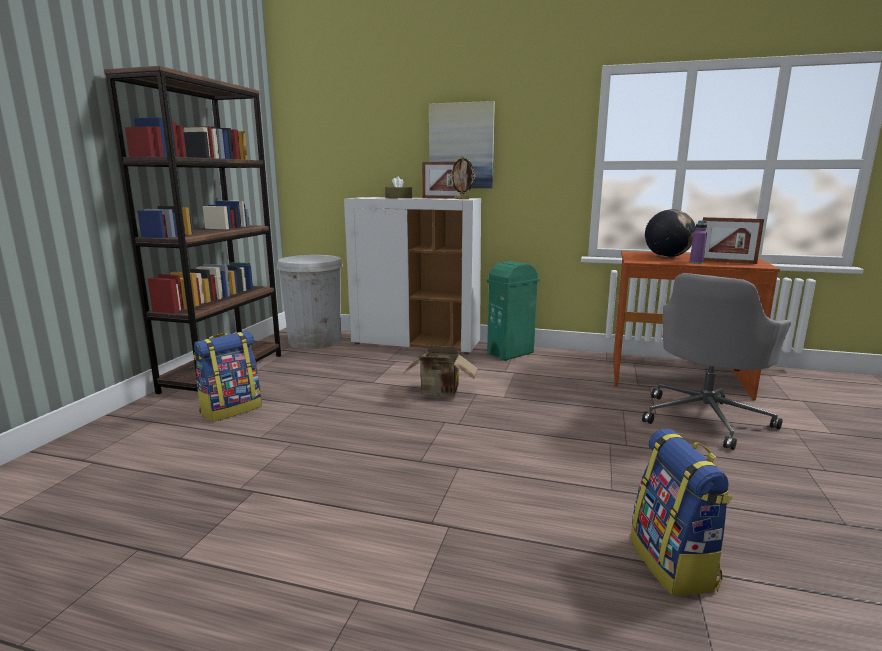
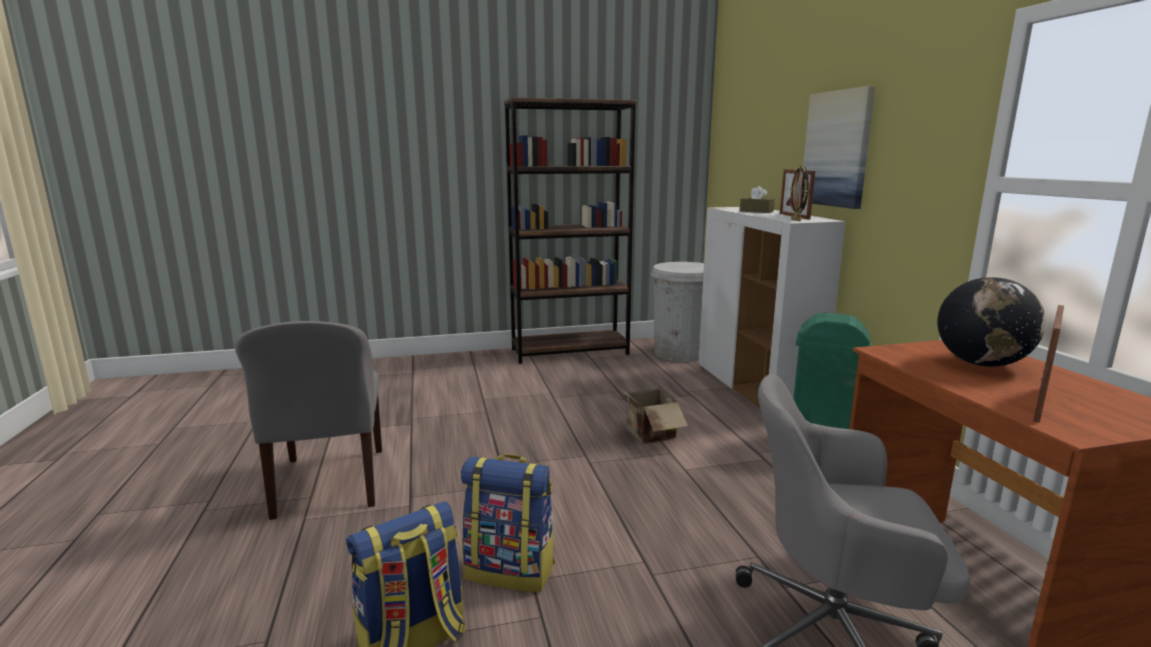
camera: 60 degrees right, 0 degrees up
backpack [193,331,262,422] -> backpack moved to [461,454,555,592]
purple bottle [690,220,707,264] -> none
picture frame [703,217,764,264] -> picture frame turned 135 degrees counterclockwise [1033,305,1064,423]
none -> grey chair [235,321,382,520]

